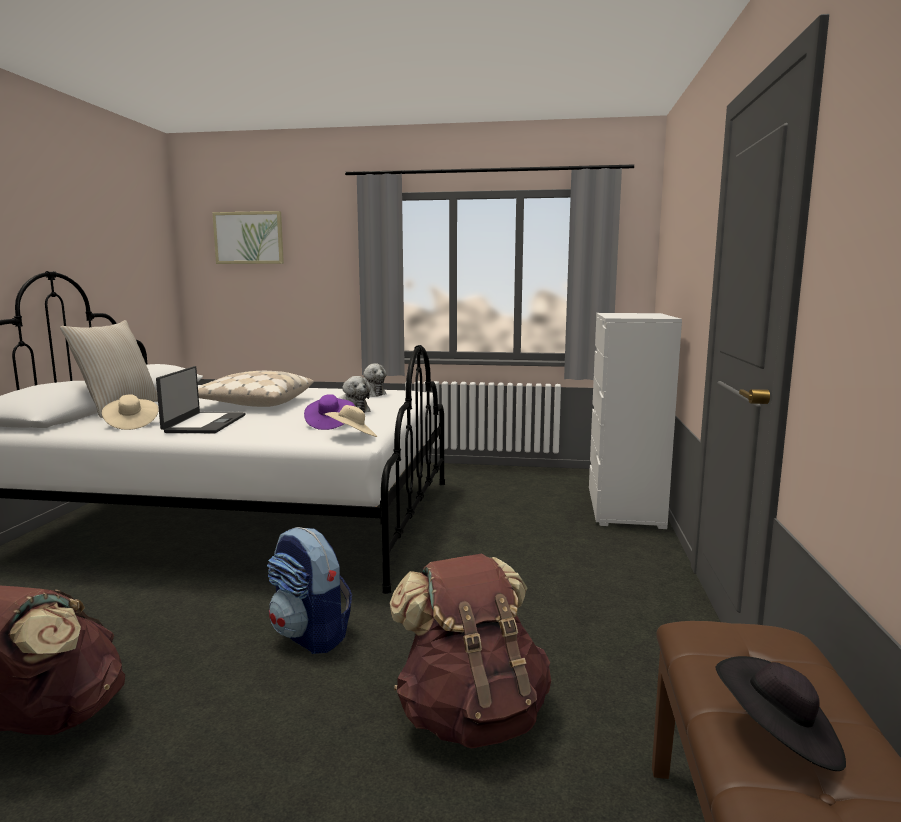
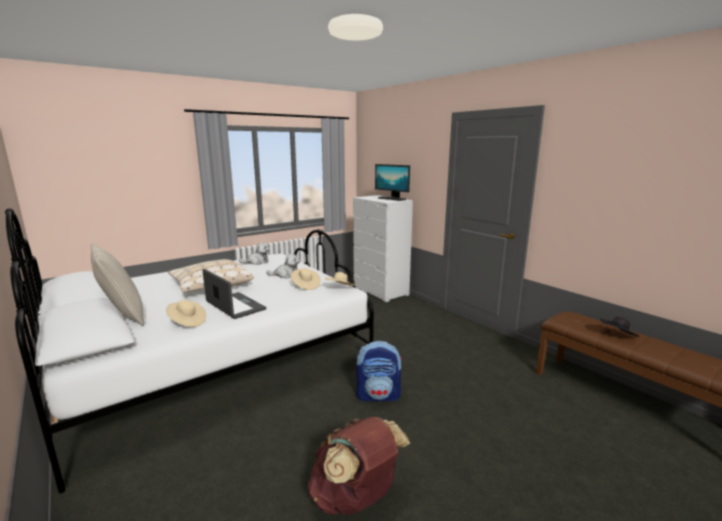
camera: 45 degrees left, 5 degrees up
picture [212,211,284,264] -> none
purple hat [304,394,355,430] -> beige hat [291,268,320,290]
brown backpack [389,553,551,749] -> none
none -> monitor [375,164,410,201]

